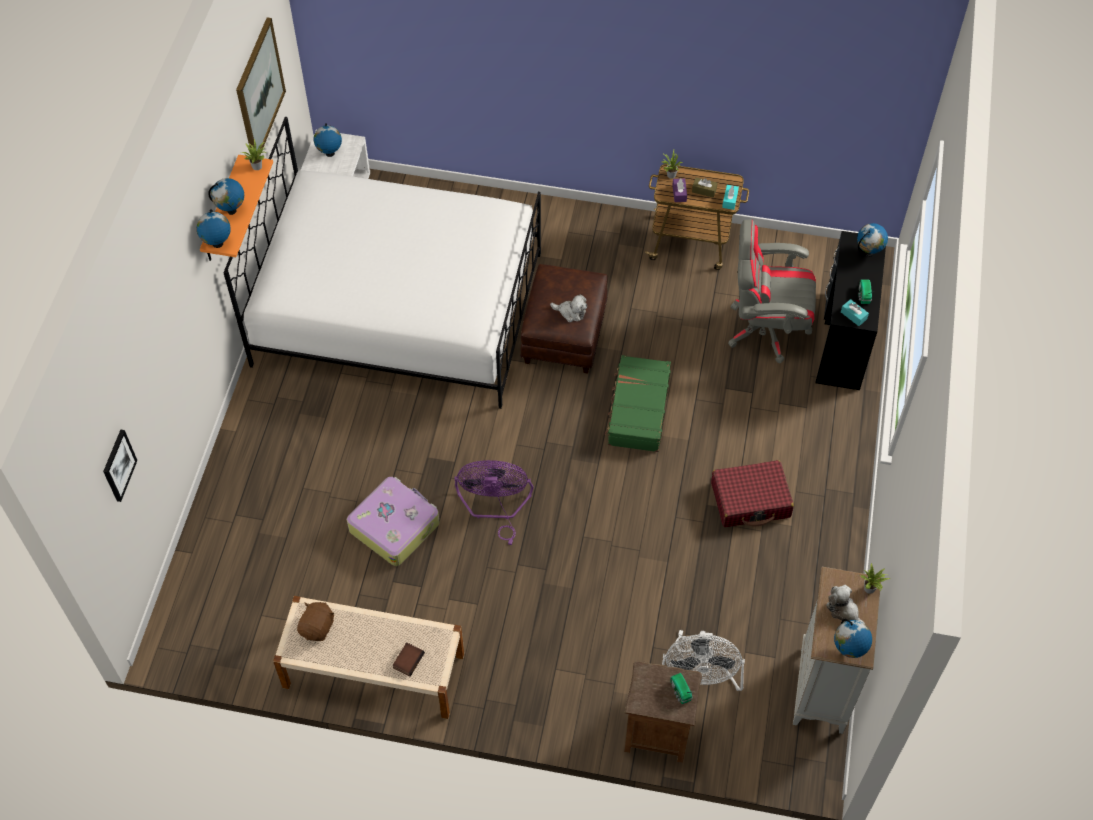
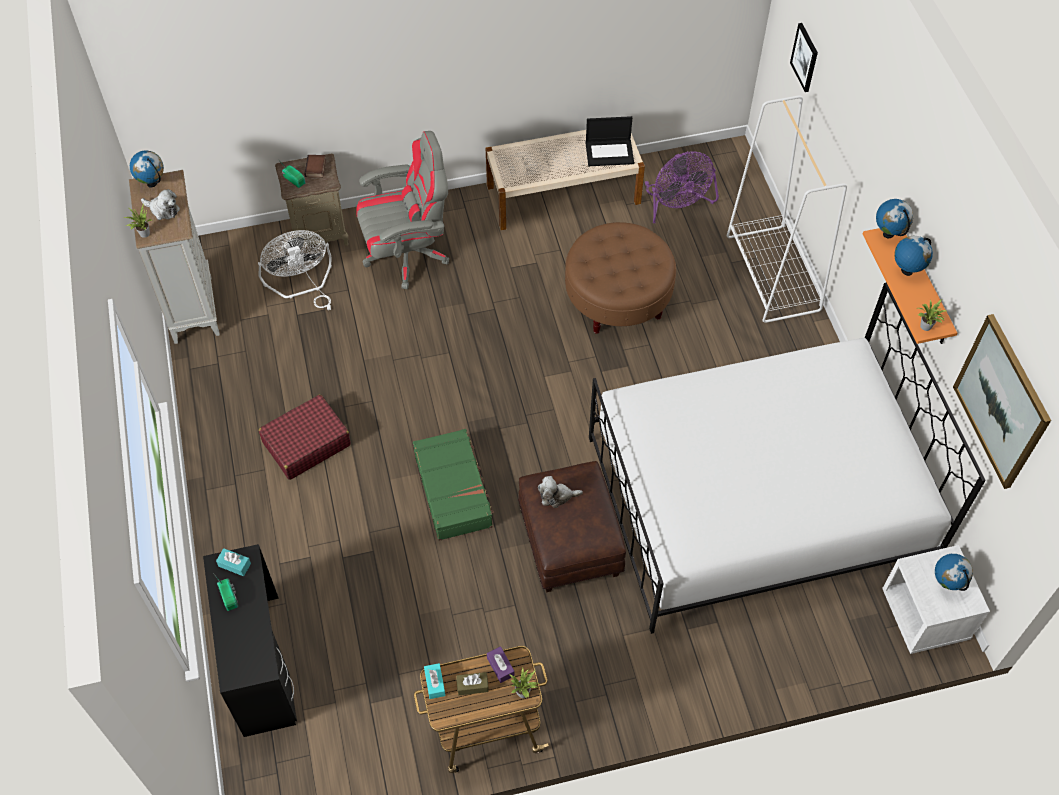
camera: 155 degrees right, 0 degrees up
brown plush toy [297,602,335,641] -> laptop [586,116,634,166]
suitcase [347,477,440,566] -> brown ottoman [565,222,676,334]
book [392,642,425,676] -> book moved to [304,155,326,178]
purple fan [455,460,533,545] -> purple fan moved to [645,151,719,223]
grey office chair [728,219,816,363] -> grey office chair moved to [356,131,449,289]
globe [857,223,888,257] -> none
none -> white clothes rack [727,95,847,323]

